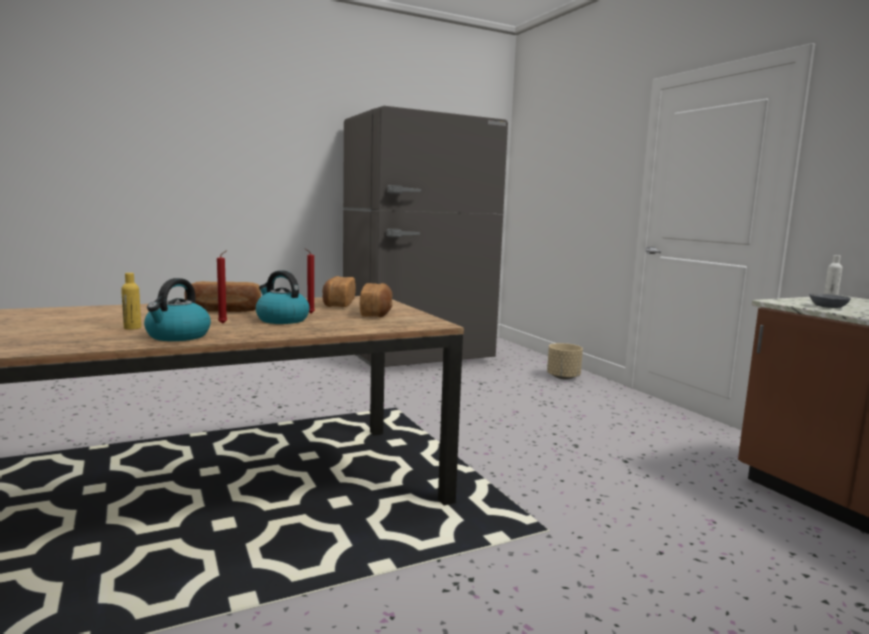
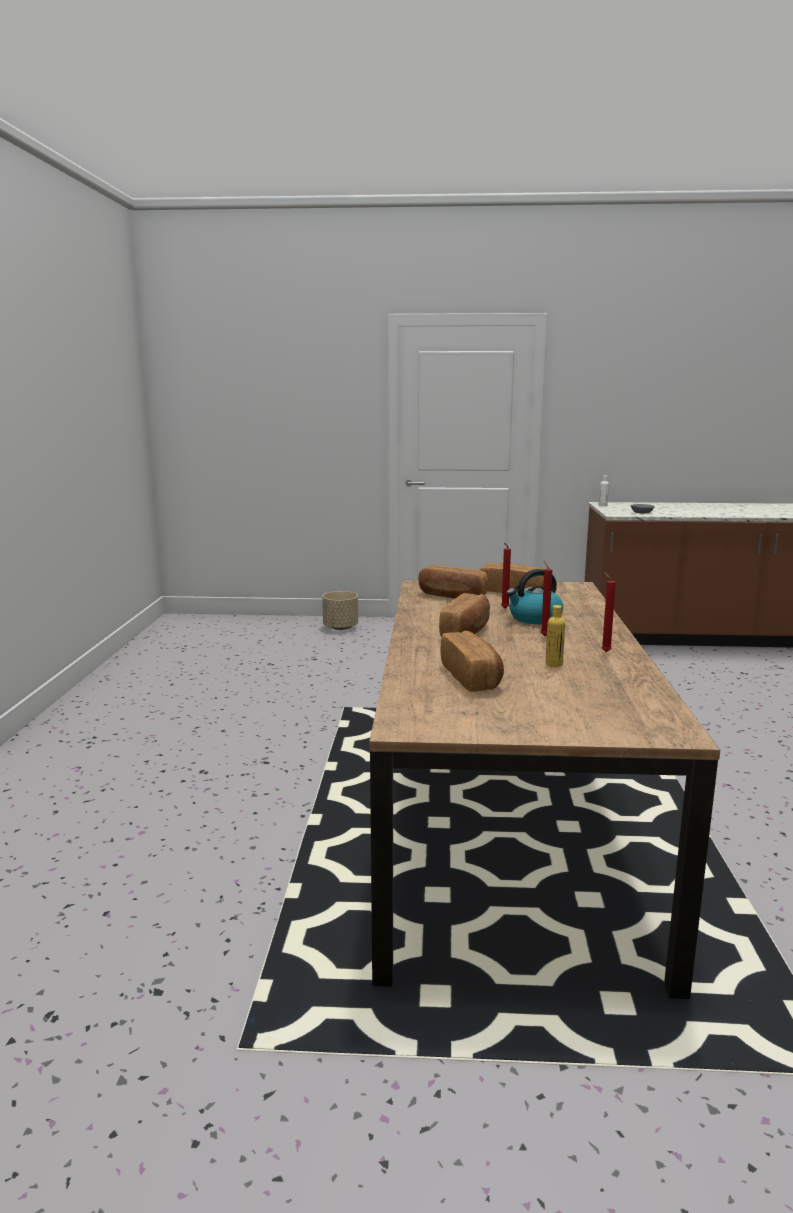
camera: 60 degrees left, 5 degrees up
kettle [144,278,211,341] -> red candle [601,572,616,652]
grey fridge [343,106,508,367] -> none
none -> bread [441,631,504,692]

